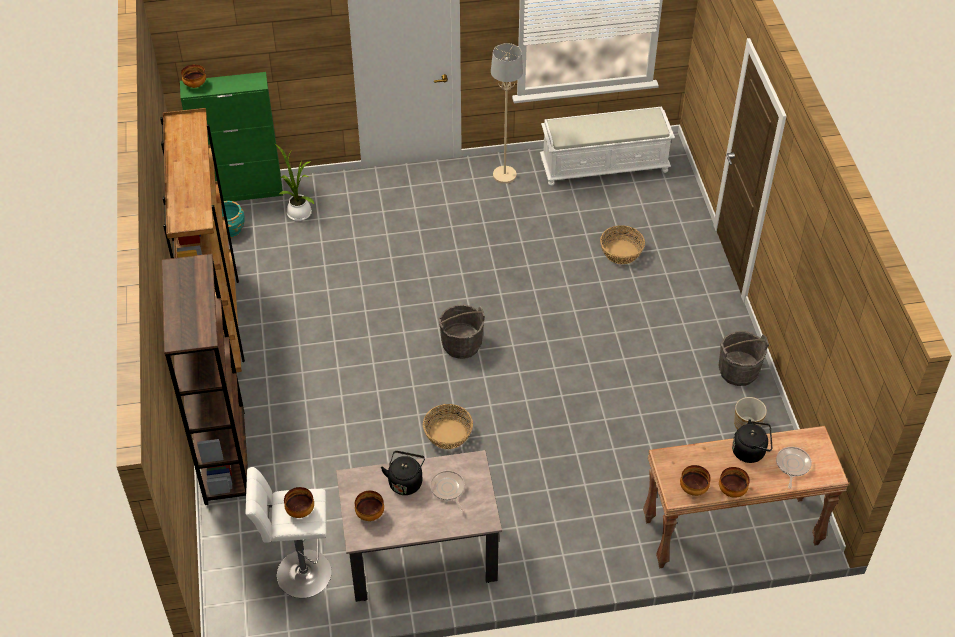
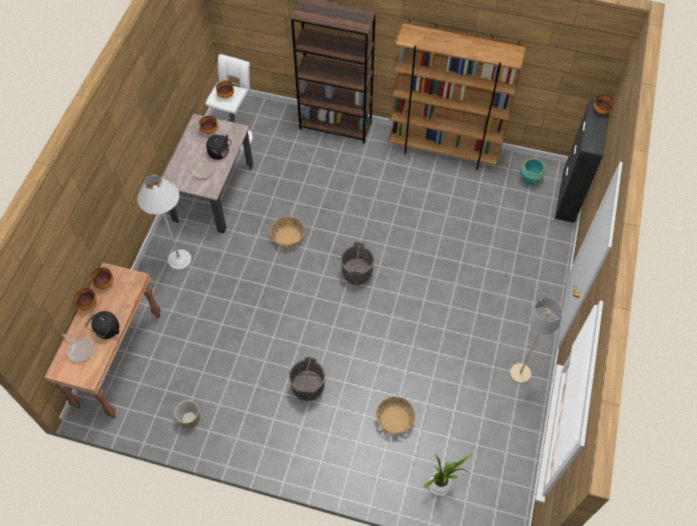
camera: 115 degrees right, 10 degrees up
green cabinet [180,72,283,201] -> black cabinet [555,100,609,223]
potted plant [275,144,314,221] -> potted plant moved to [424,453,472,495]
white bench [540,106,675,186] -> none
grey bucket [719,331,769,386] -> grey bucket moved to [289,356,325,401]
none -> white floor lamp [137,175,191,270]

